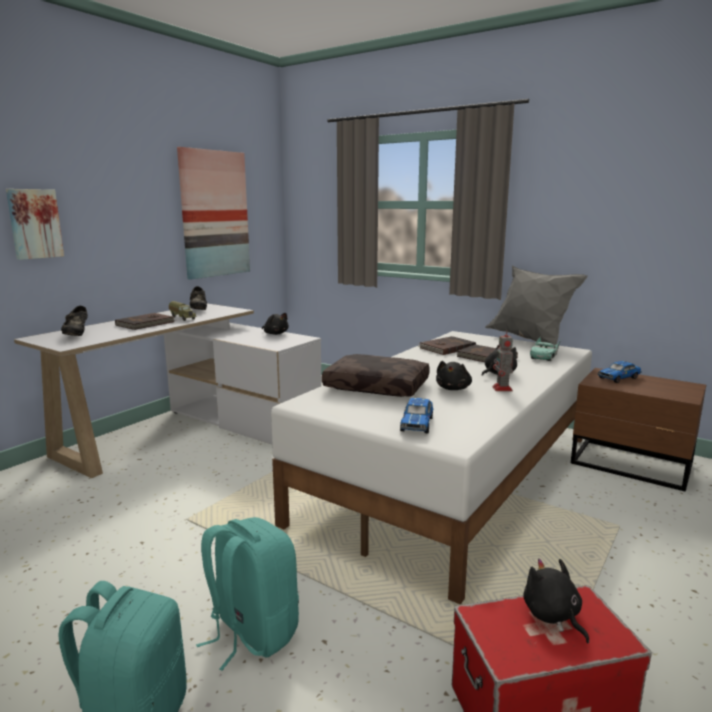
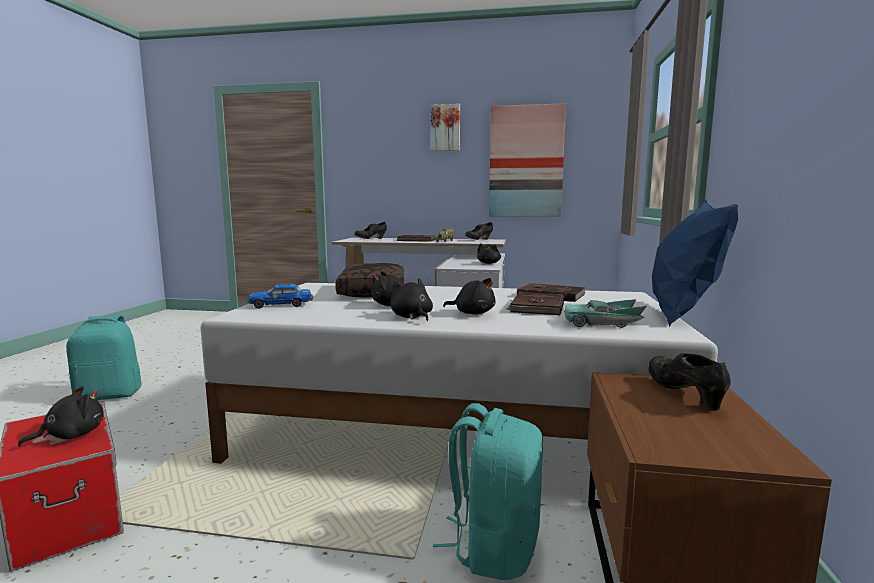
camera: 65 degrees right, 5 degrees down
picture [6,189,64,260] -> picture moved to [430,104,460,151]
turquoise backpack [196,517,299,671] -> turquoise backpack moved to [433,403,543,580]
grey pillow [485,266,587,345] -> blue pillow [652,200,738,327]
toy robot [492,329,513,391] -> black plush toy [390,278,433,321]
toy car [597,361,642,383] -> black shoe [648,353,731,411]

